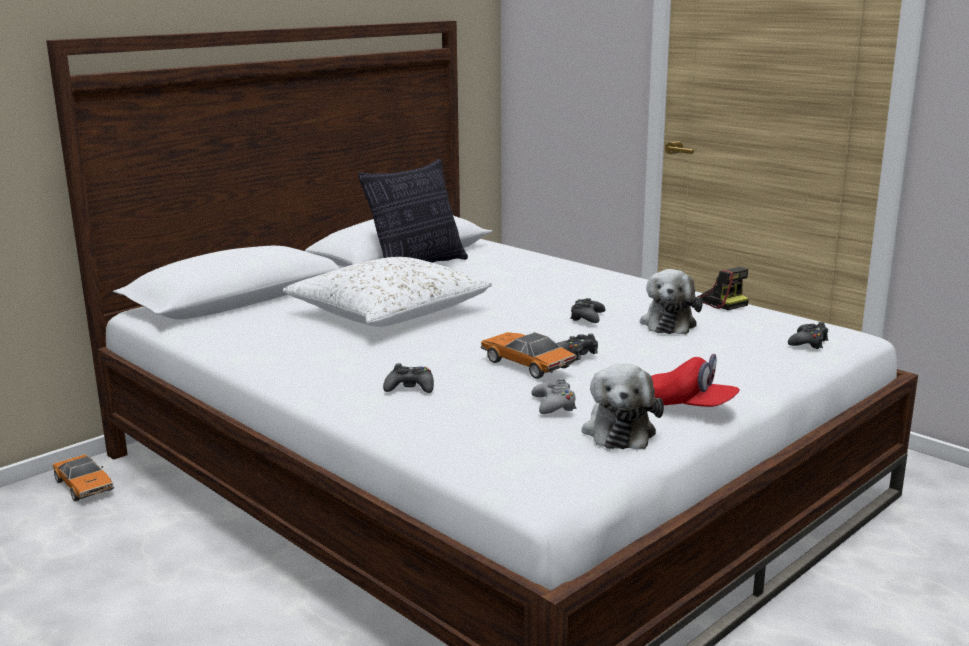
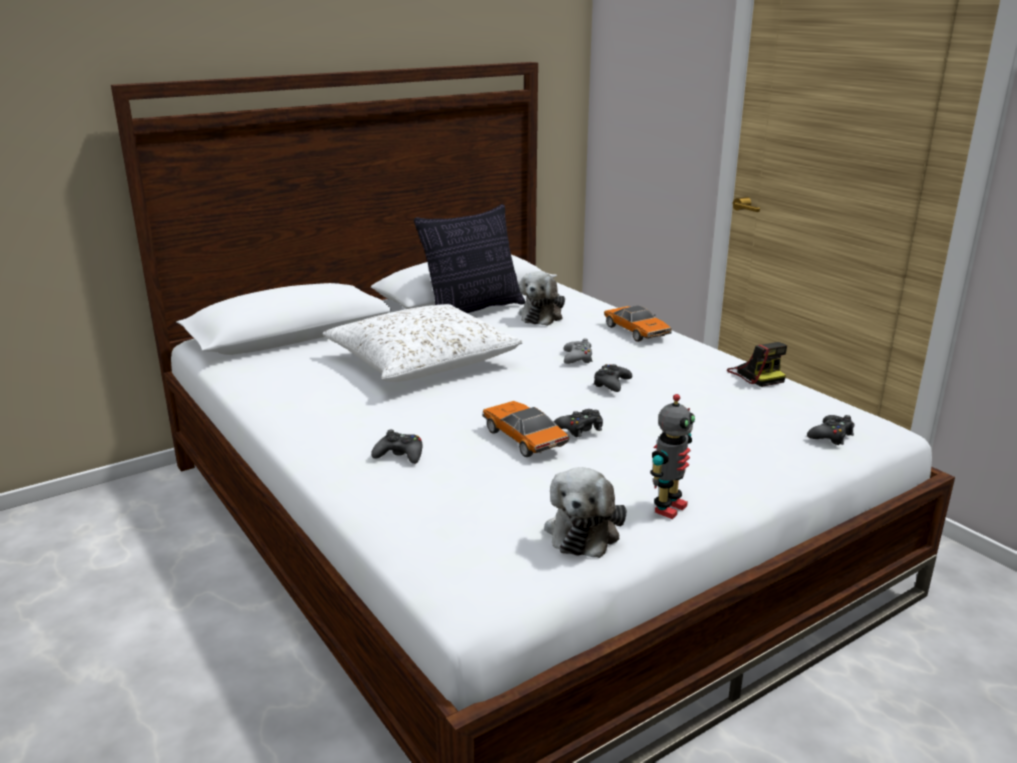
camera: 10 degrees right, 5 degrees up
toy car [52,454,114,501] -> toy car moved to [604,305,672,342]
grey game controller [531,377,577,414] -> grey game controller moved to [563,338,593,364]
plush toy [640,269,703,335] -> plush toy moved to [519,271,565,326]
red cap [651,354,740,407] -> toy robot [650,394,695,519]

